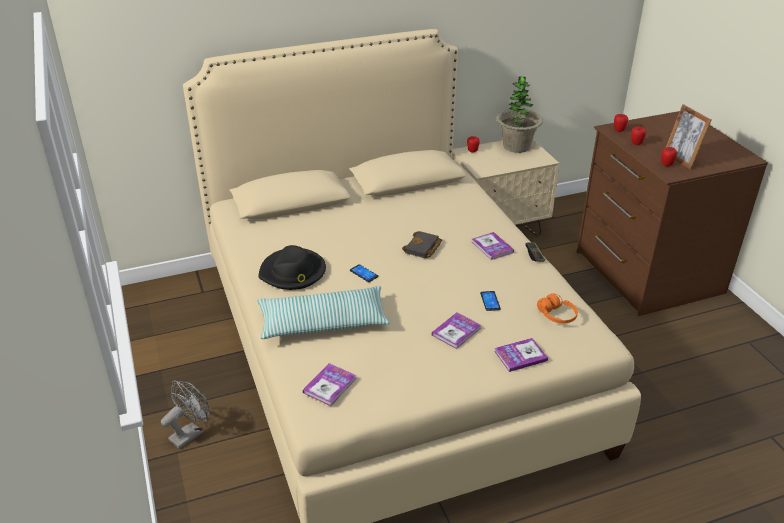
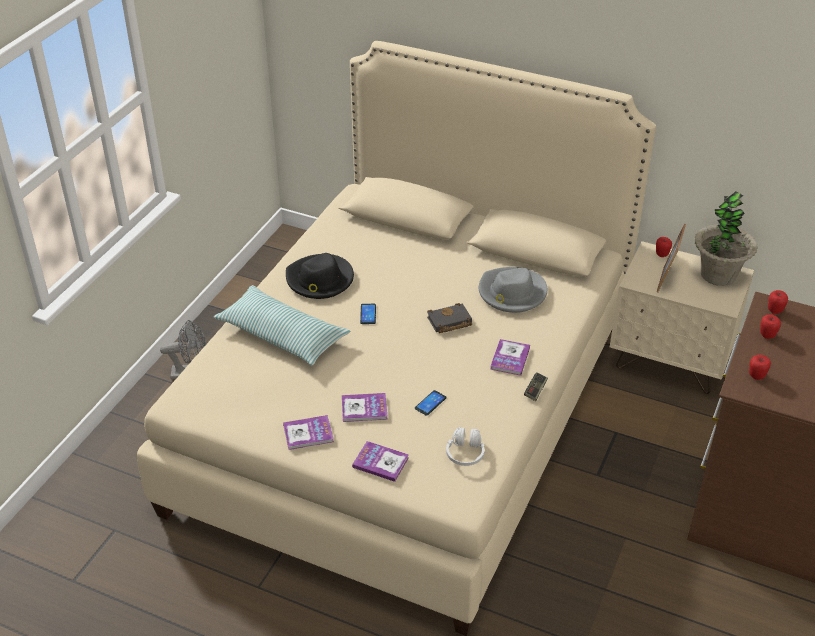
camera: 45 degrees right, 5 degrees up
book [303,363,356,406] -> book moved to [283,415,334,450]
orange headphones [537,293,578,323] -> white headphones [446,427,485,466]
picture frame [666,104,711,170] -> picture frame moved to [657,224,686,292]
none -> grey hat [479,267,547,313]

